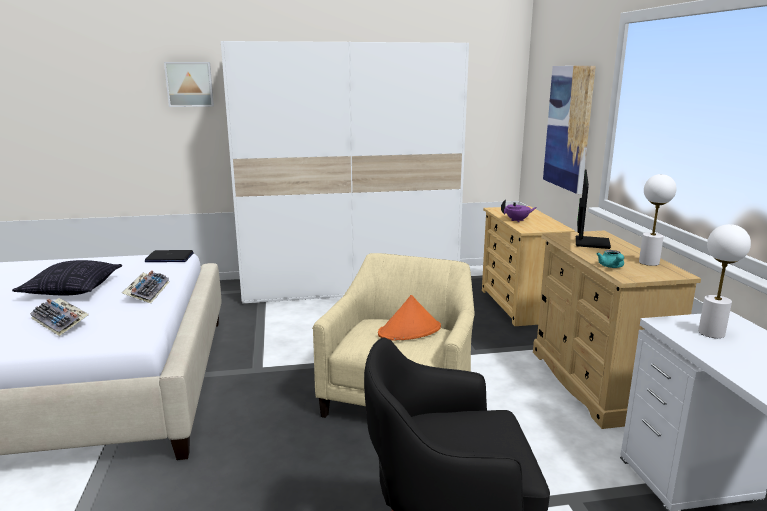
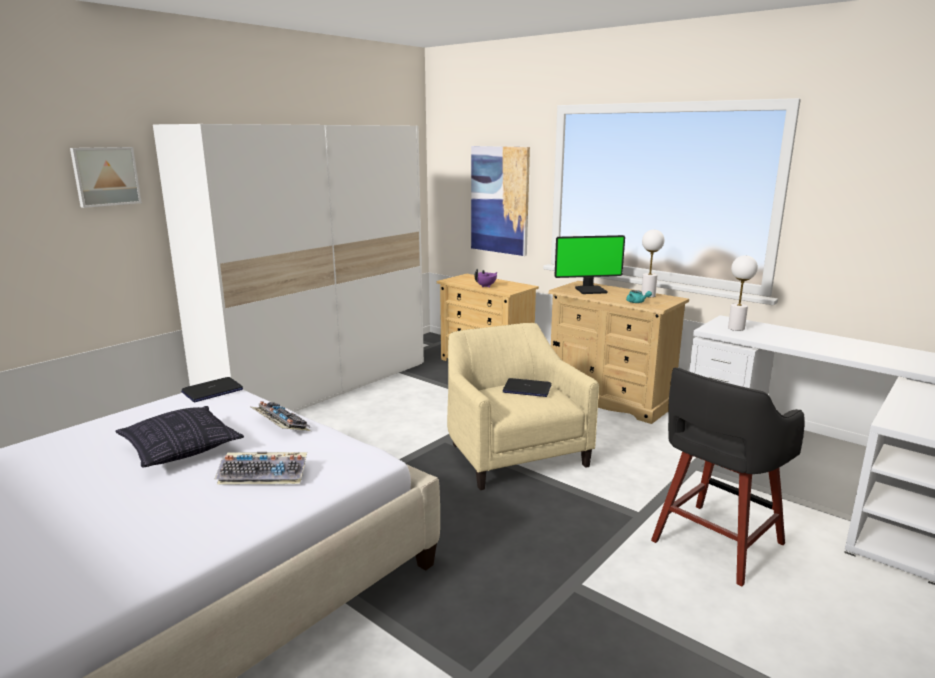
camera: 40 degrees left, 0 degrees up
orange hat [378,295,441,340] -> laptop [502,378,552,397]
monitor [576,169,611,249] -> monitor turned 105 degrees clockwise [555,235,625,294]

